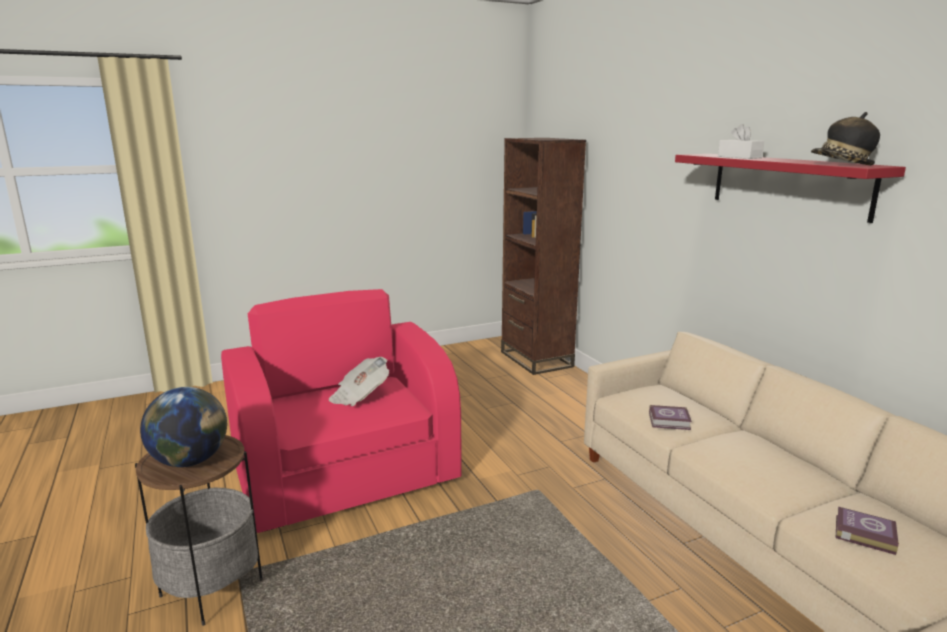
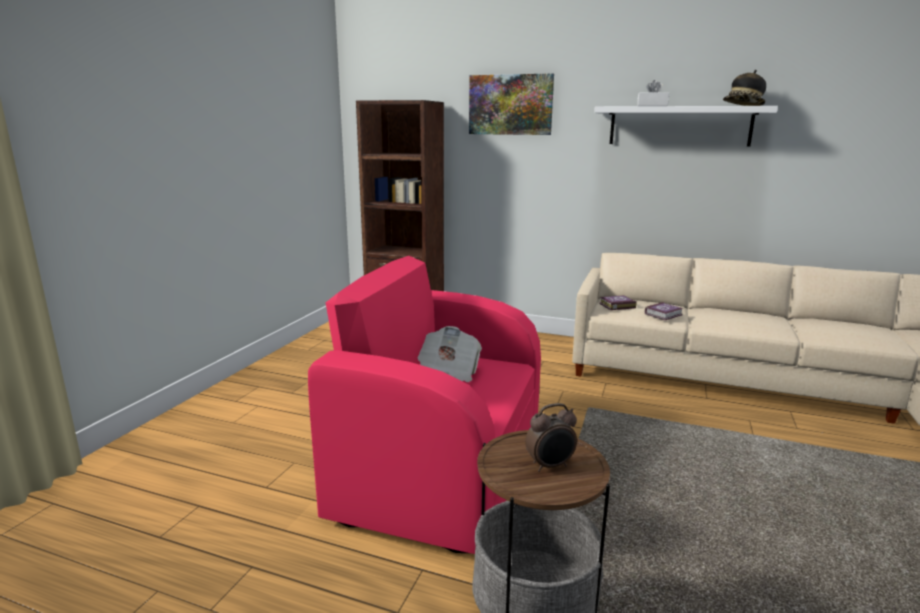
camera: 45 degrees left, 0 degrees up
globe [140,387,227,467] -> alarm clock [525,403,577,472]
red shelf [675,154,906,223] -> white shelf [594,106,778,147]
book [836,507,899,555] -> book moved to [599,295,636,310]
none -> picture [469,73,554,135]

